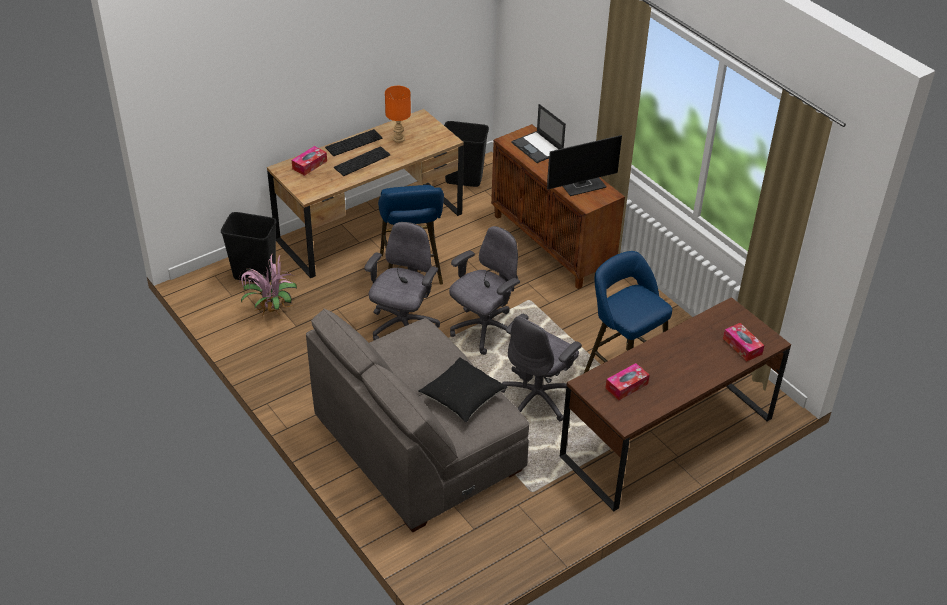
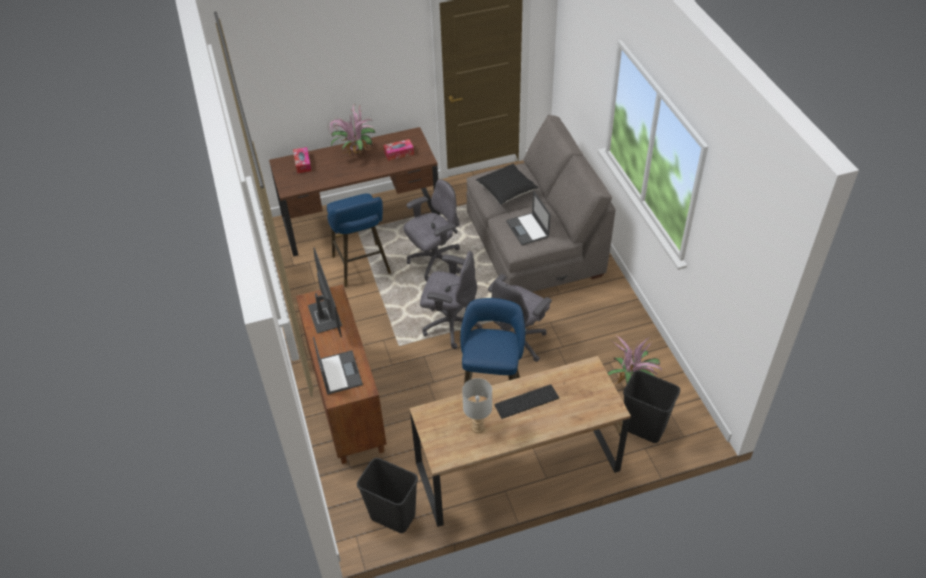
camera: 160 degrees left, 5 degrees up
tissue box [292,146,327,176] -> none
keyboard [325,129,383,156] -> none
orange table lamp [385,86,411,143] -> grey table lamp [462,378,492,433]
grey office chair [449,226,520,355] -> grey office chair turned 135 degrees counterclockwise [420,251,482,349]
monitor [547,135,622,196] -> monitor turned 75 degrees clockwise [308,247,342,337]
none -> potted plant [328,104,375,156]
none -> laptop [506,190,551,245]

